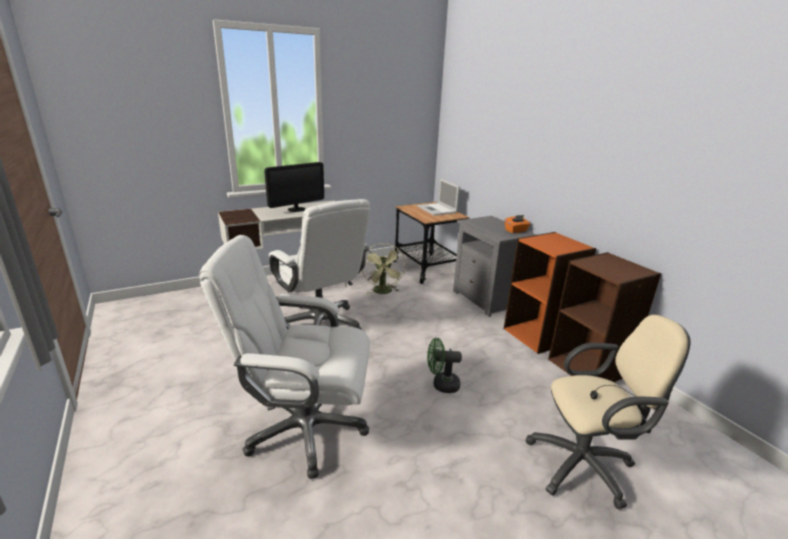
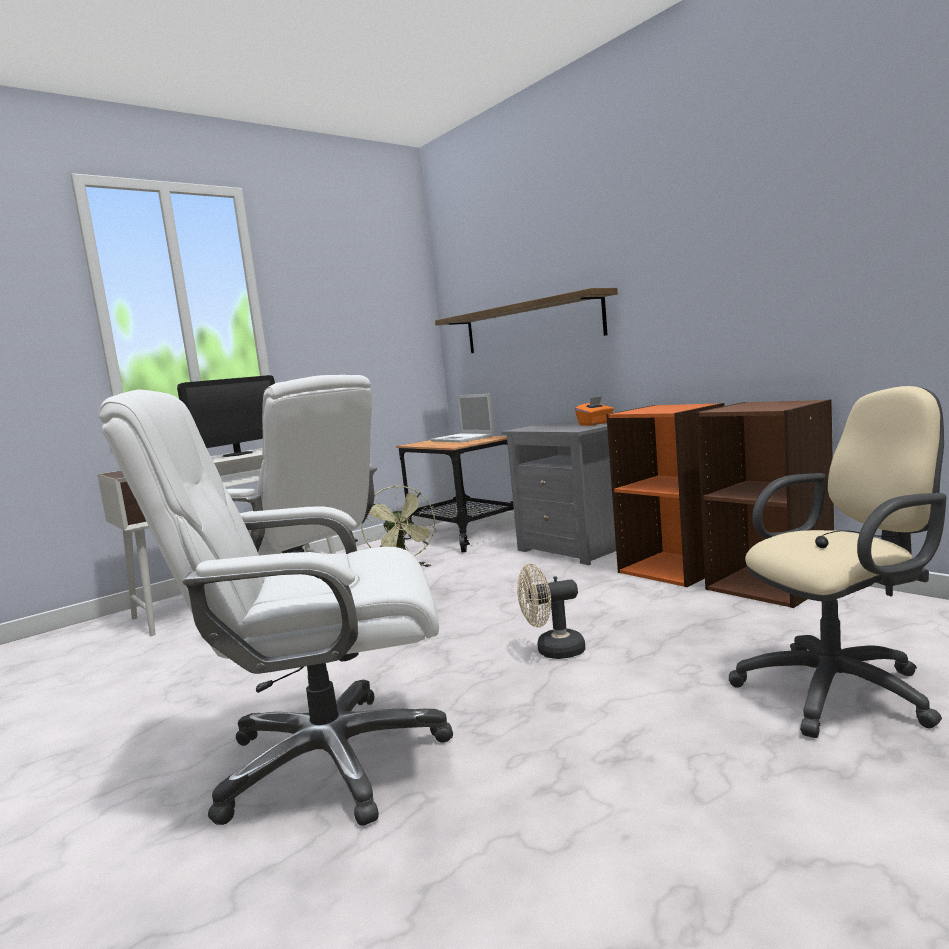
camera: 10 degrees left, 15 degrees down
green fan [427,338,462,393] -> beige fan [517,564,585,659]
none -> shelf [435,288,618,353]

